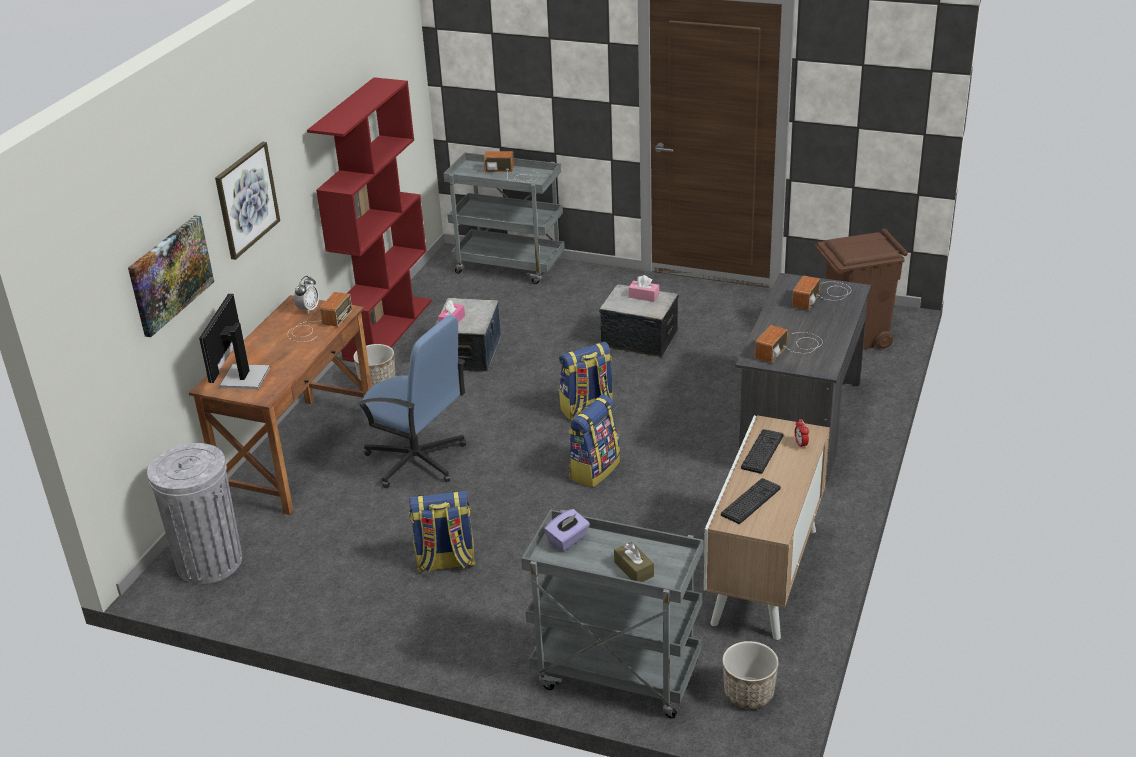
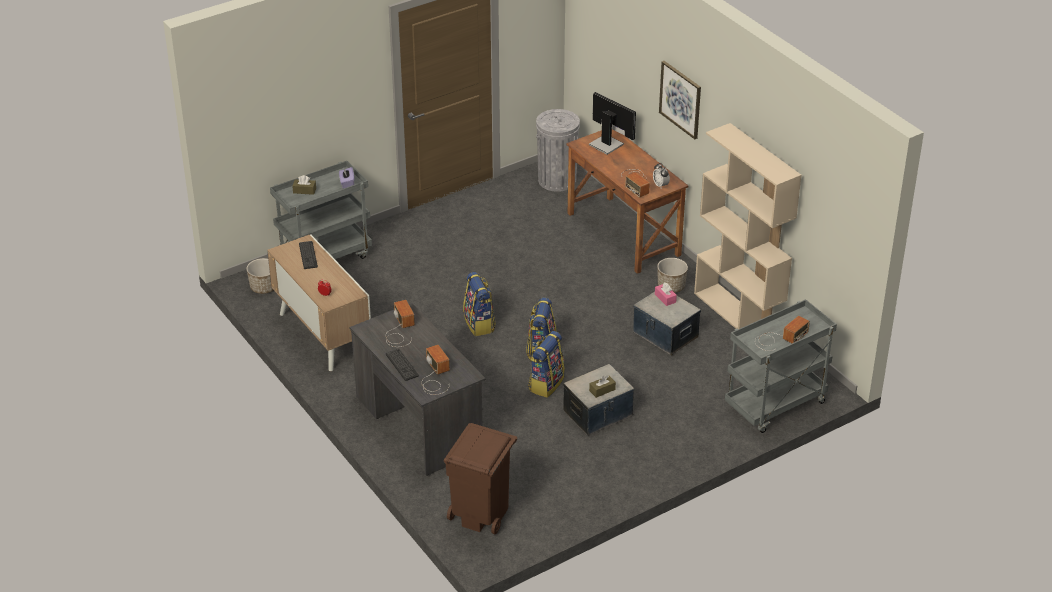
camera: 125 degrees right, 5 degrees up
picture [128,215,214,337] -> none
red bookcase [307,77,432,362] -> beige bookcase [694,123,801,329]
blue office chair [357,315,466,488] -> none
backpack [409,491,476,573] -> backpack moved to [528,331,565,398]
pink tissue box [628,275,659,302] -> brown tissue box [589,375,616,398]
keyboard [741,429,783,474] -> keyboard moved to [386,349,419,381]

